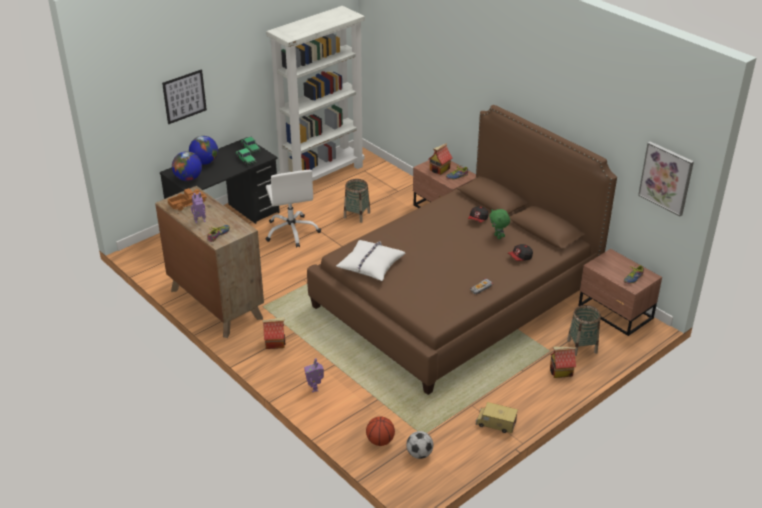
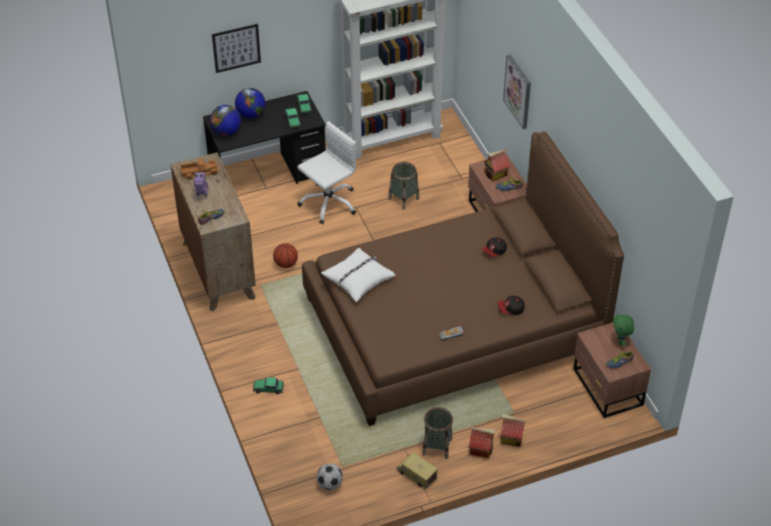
camera: 20 degrees right, 10 degrees up
toy house [262,317,285,349] -> toy house moved to [469,427,495,458]
white office chair [265,170,321,248] -> white office chair turned 135 degrees counterclockwise [297,121,356,224]
toy robot [304,358,324,392] -> toy car [253,377,284,394]
basketball [366,416,395,446] -> basketball moved to [273,243,298,268]
green plush toy [489,209,510,239] -> green plush toy moved to [613,313,634,345]
basket [567,305,601,356] -> basket moved to [422,407,453,459]
picture [638,141,694,216] -> picture moved to [503,55,531,129]

